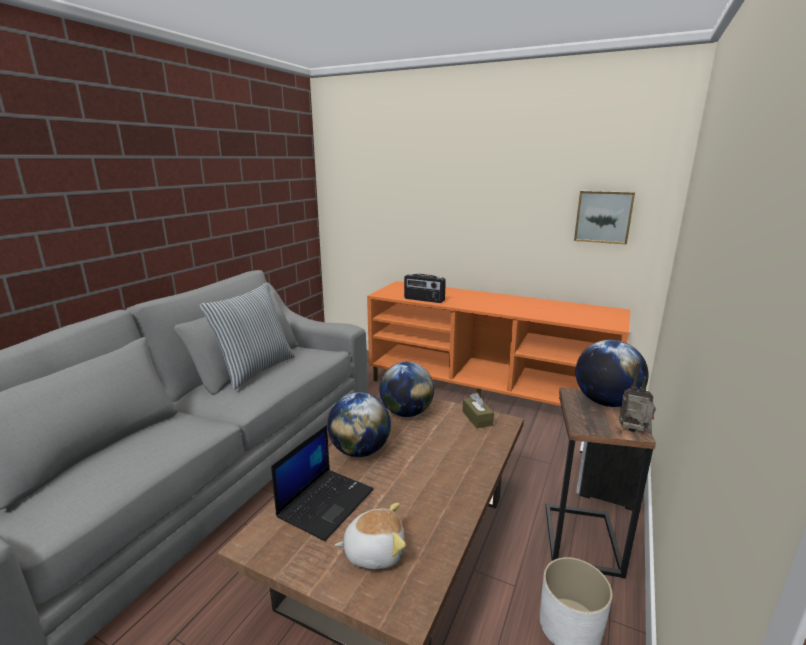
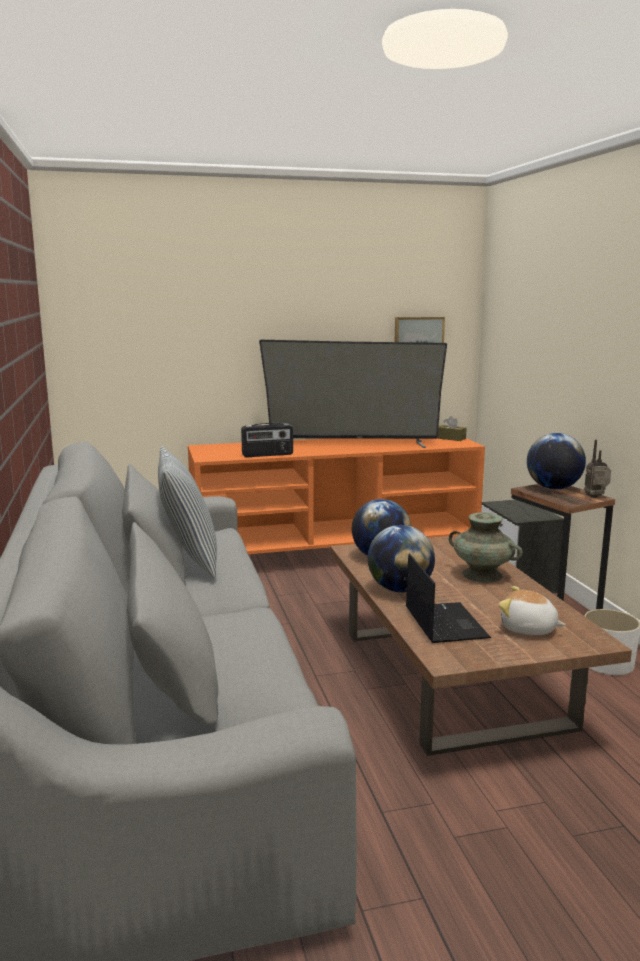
camera: 40 degrees left, 5 degrees down
plush toy [335,503,406,569] -> plush toy turned 105 degrees counterclockwise [498,586,565,635]
brown tissue box [462,393,494,428] -> brown tissue box moved to [437,416,467,441]
none -> television [259,340,447,448]
none -> turquoise vase [449,512,523,583]

